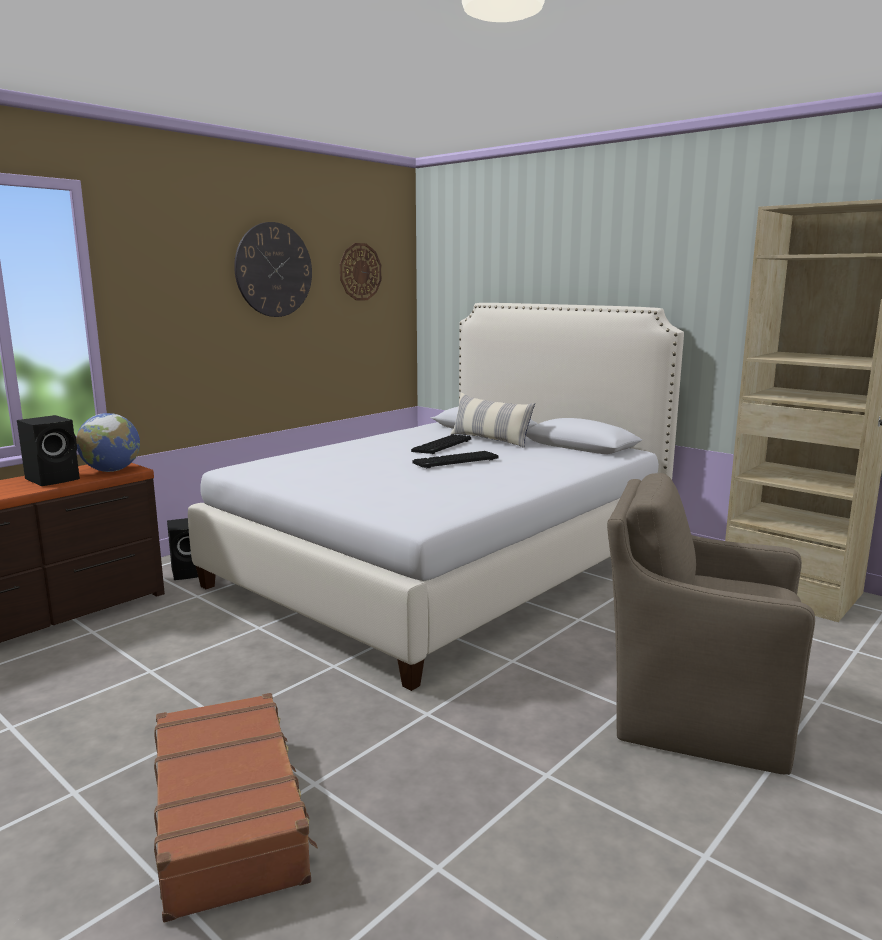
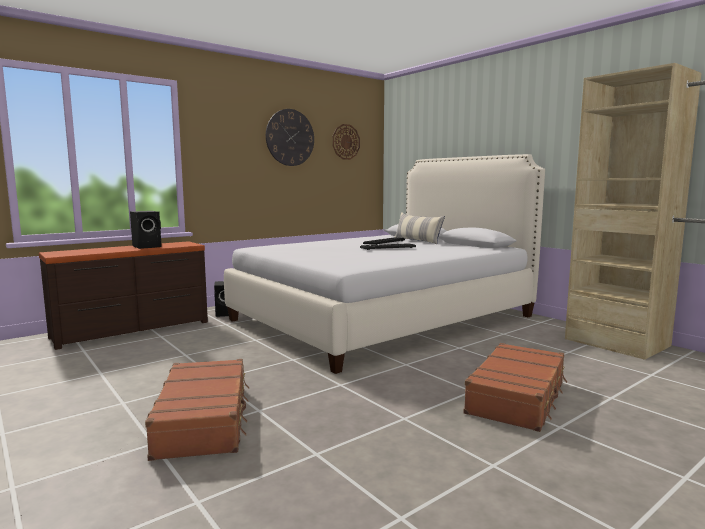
camera: 10 degrees right, 5 degrees down
globe [76,413,140,472] -> none
brown armchair [607,473,815,775] -> brown suitcase [463,343,567,432]

